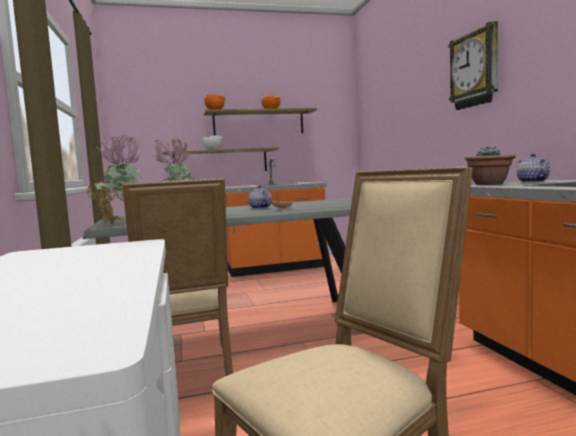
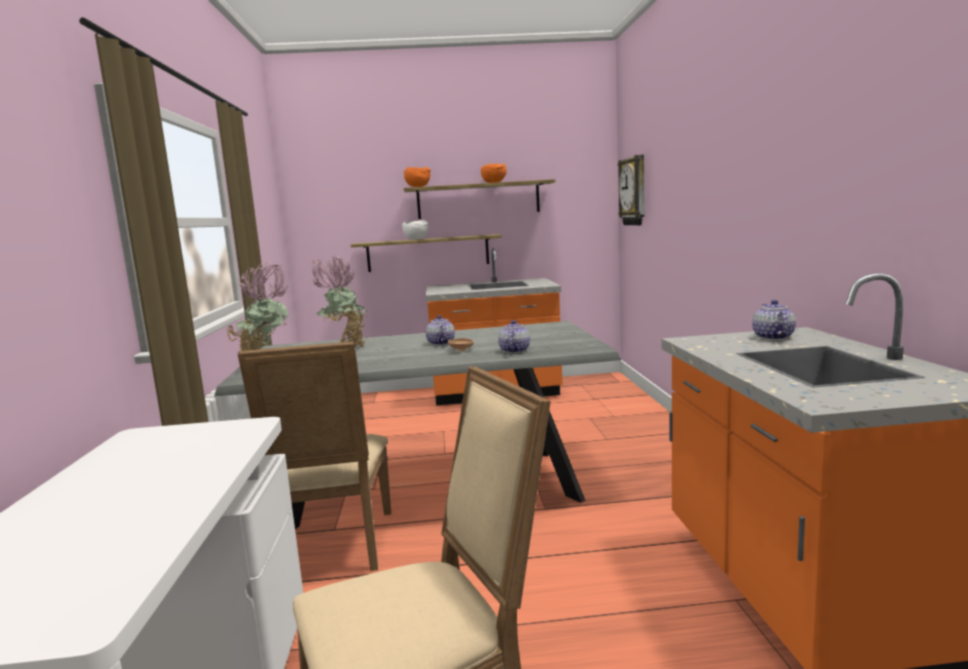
camera: 10 degrees right, 5 degrees up
wall clock [448,21,498,110] -> wall clock moved to [618,155,645,226]
potted plant [464,146,516,185] -> none
none -> teapot [498,320,530,353]

